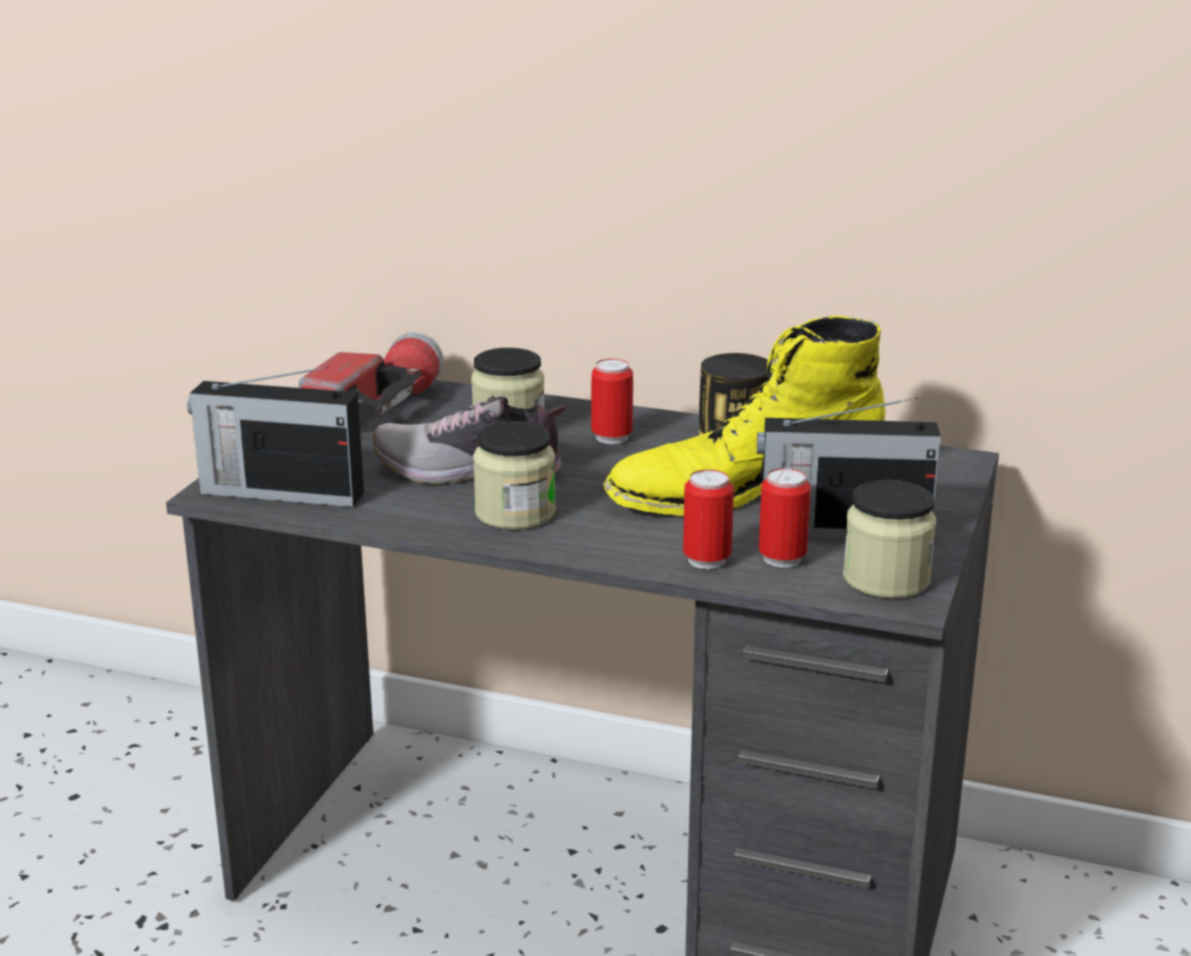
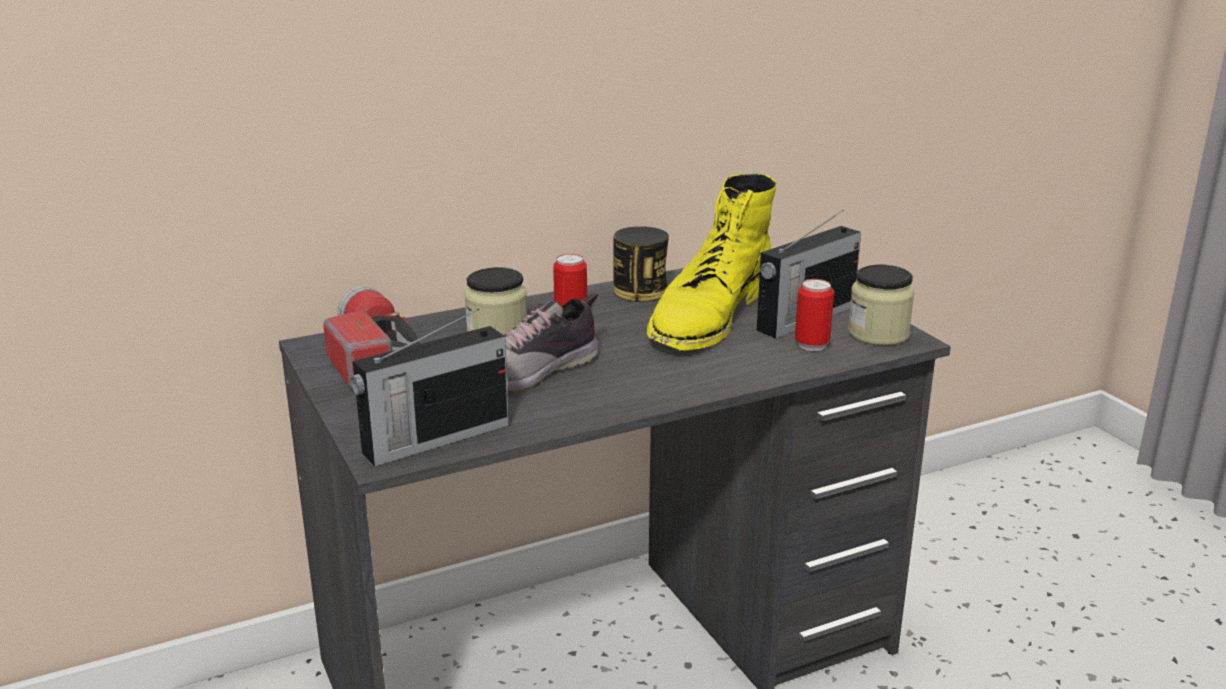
camera: 45 degrees left, 0 degrees up
jar [473,421,556,530] -> none
can [683,469,734,569] -> none

